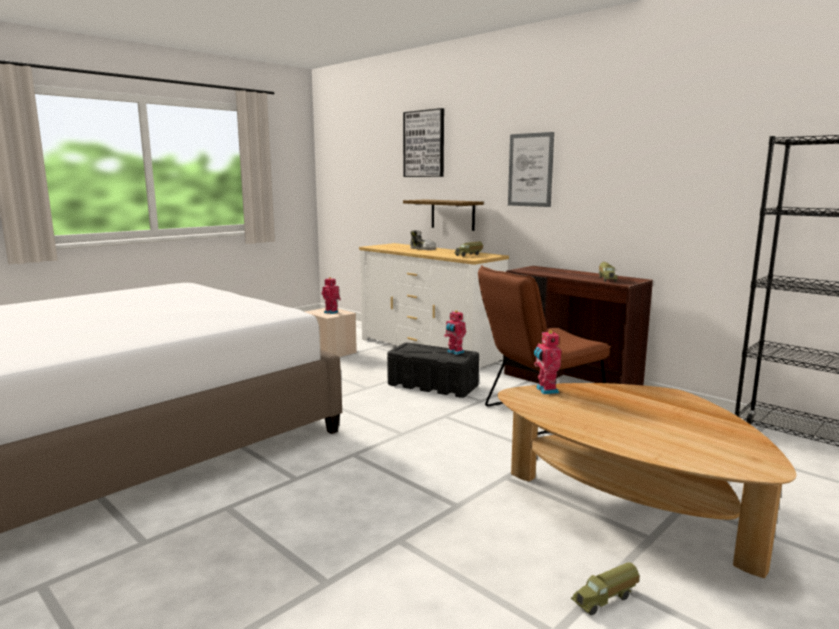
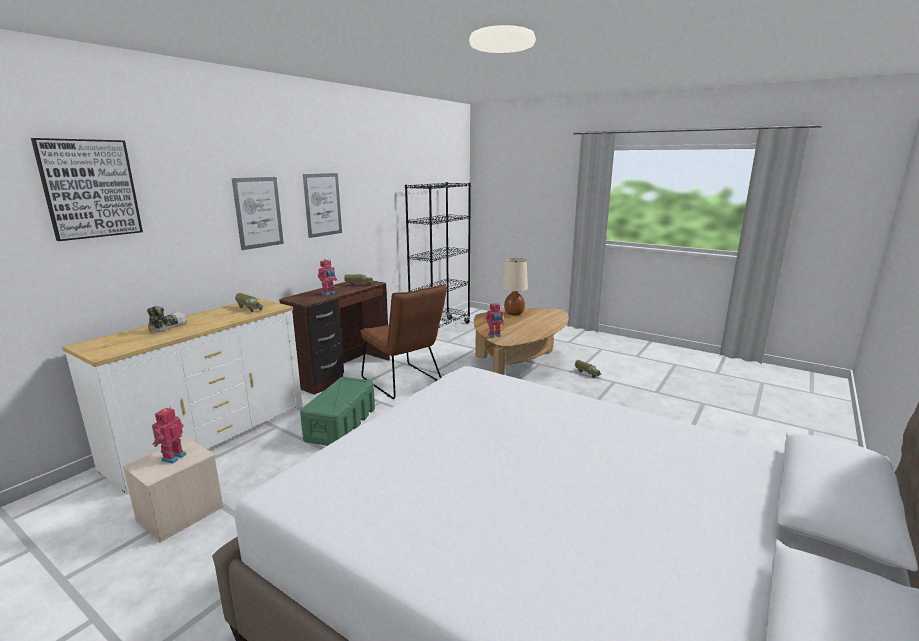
camera: 100 degrees left, 5 degrees up
black storage box [387,343,479,398] -> green storage box [300,377,375,446]
shelf [403,200,484,231] -> none
toy robot [444,310,466,355] -> toy robot moved to [318,259,337,295]
none -> picture [303,173,342,238]
none -> beige table lamp [503,258,528,315]

